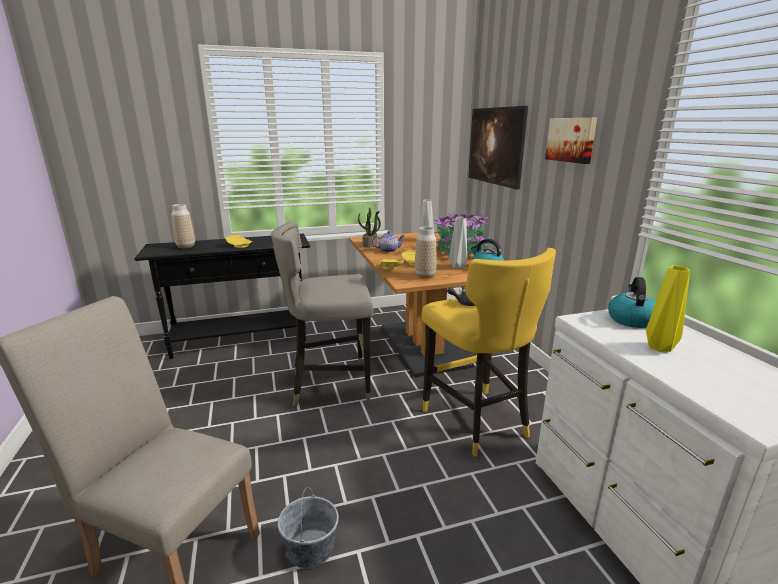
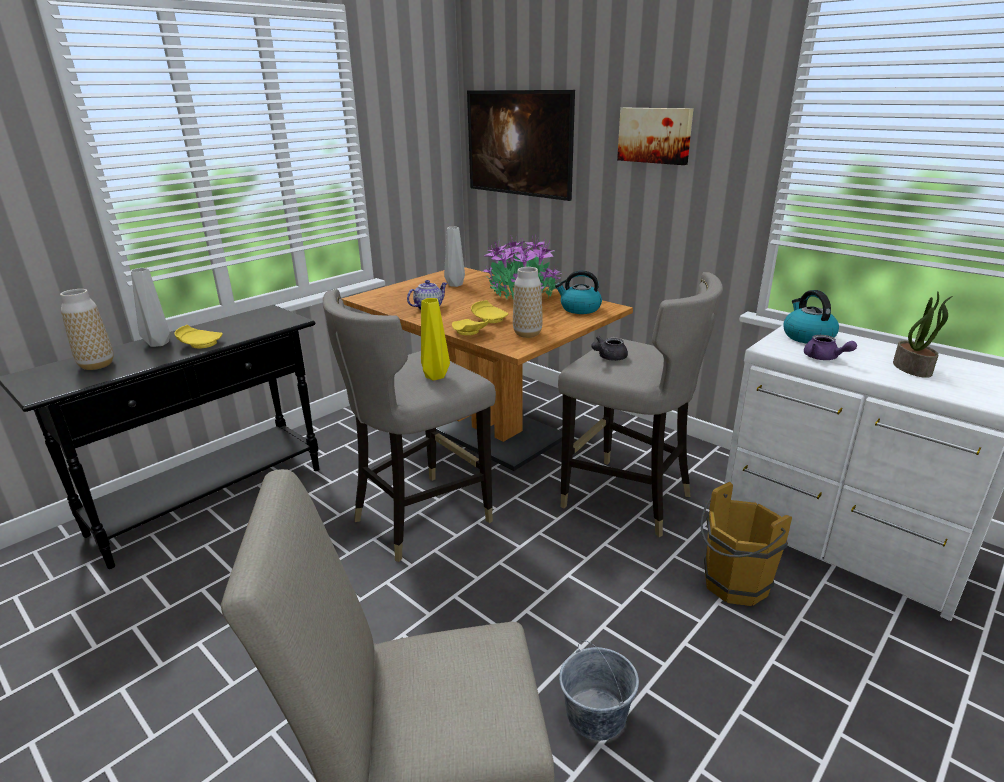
camera: 30 degrees left, 5 degrees up
potted plant [358,207,381,247] -> potted plant moved to [893,291,953,378]
yellow stool [422,248,556,456] -> grey stool [558,272,723,537]
grey vase [449,217,467,269] -> grey vase moved to [131,268,170,347]
yellow vase [646,266,690,352] -> yellow vase moved to [421,298,450,380]
none -> brown bucket [700,482,792,606]
none -> purple teapot [804,335,857,360]

